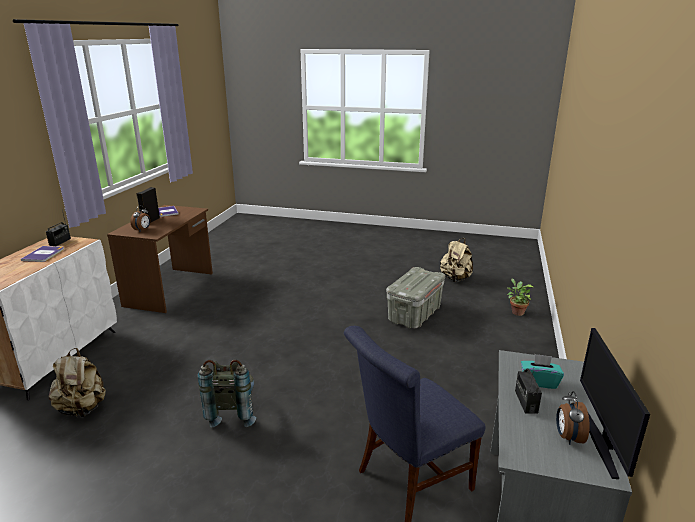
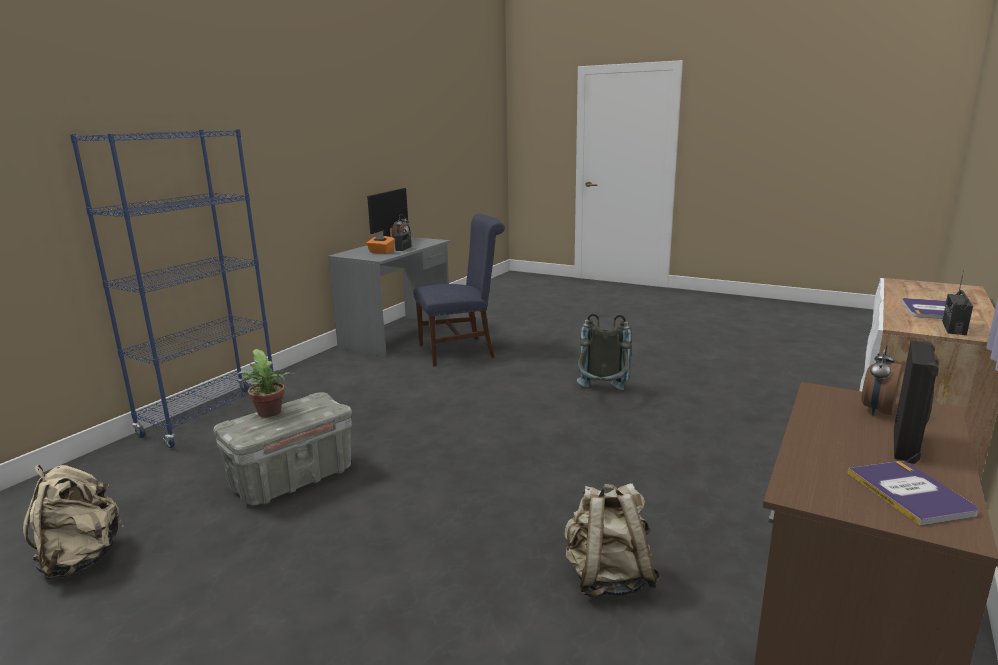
camera: 165 degrees left, 5 degrees down
beige backpack [49,348,106,418] -> beige backpack moved to [565,483,661,597]
potted plant [507,279,534,316] -> potted plant moved to [237,349,296,417]
turquoise tissue box [521,354,564,389] -> orange tissue box [366,233,395,254]
none -> blue bookcase [70,129,275,448]

